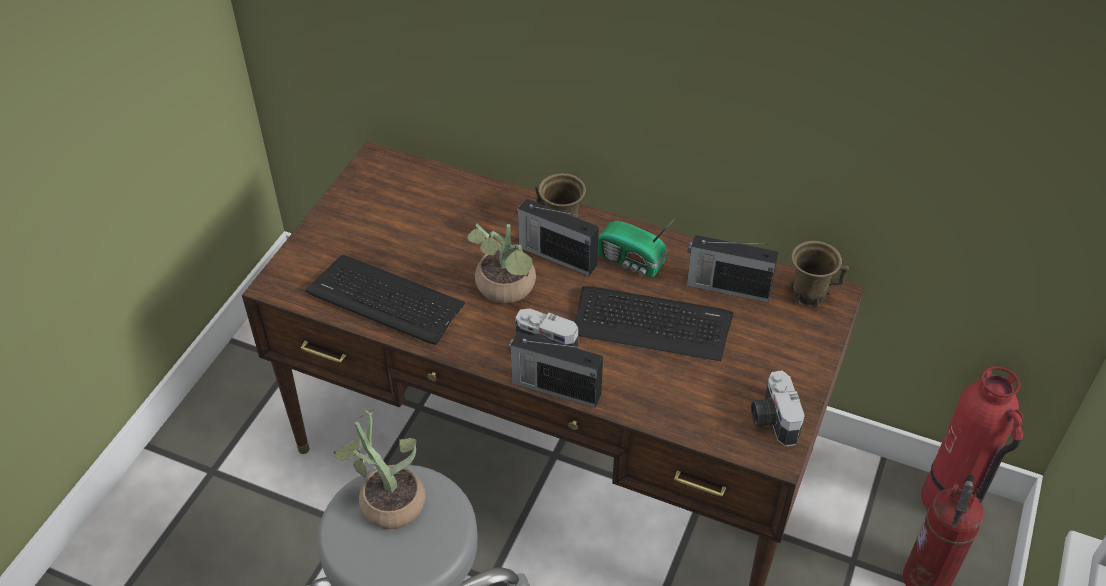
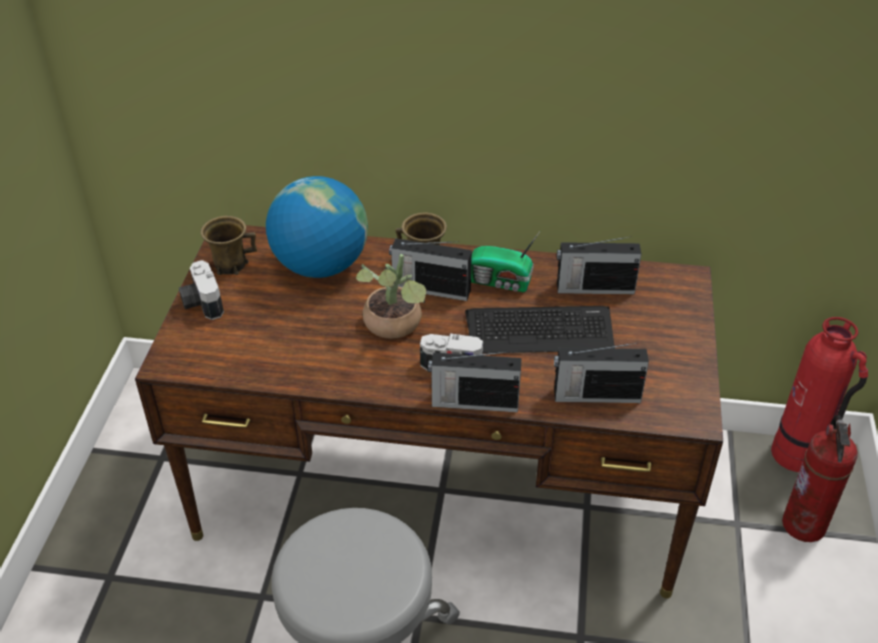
camera: 15 degrees left, 5 degrees down
keyboard [305,254,465,345] -> none
potted plant [334,409,426,529] -> none
camera [751,370,805,447] -> camera moved to [179,260,224,320]
brown mug [791,241,849,307] -> brown mug moved to [201,216,257,275]
none -> globe [266,176,368,278]
none -> radio [554,343,649,403]

